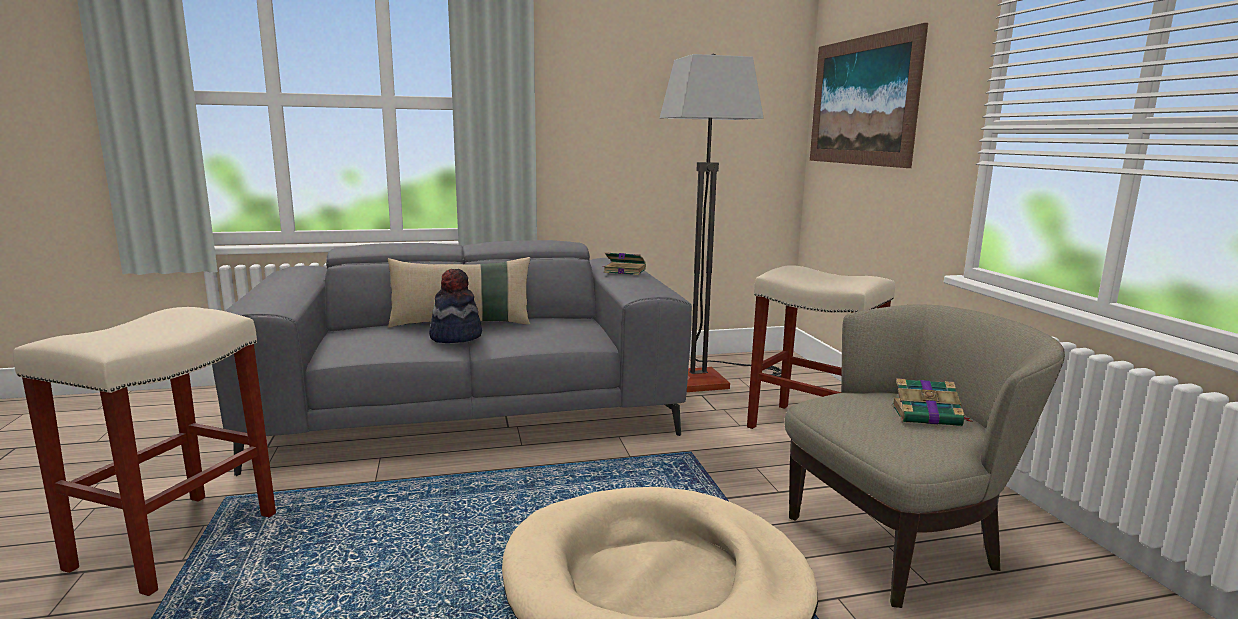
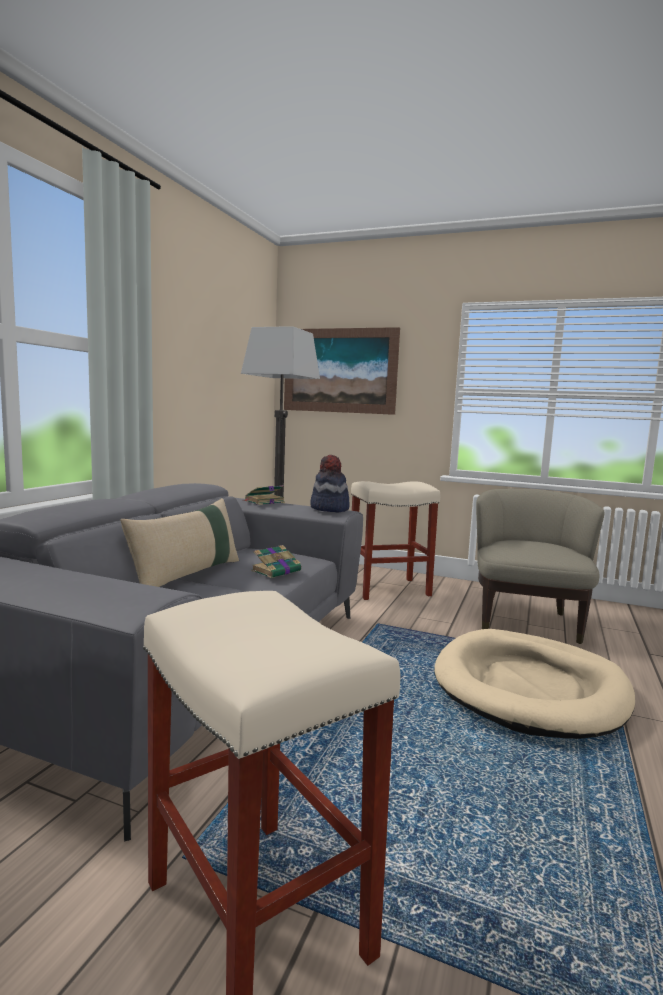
camera: 55 degrees left, 5 degrees down
hat [429,269,482,343] -> hat moved to [310,455,350,512]
book [892,378,971,426] -> book moved to [251,545,302,578]

